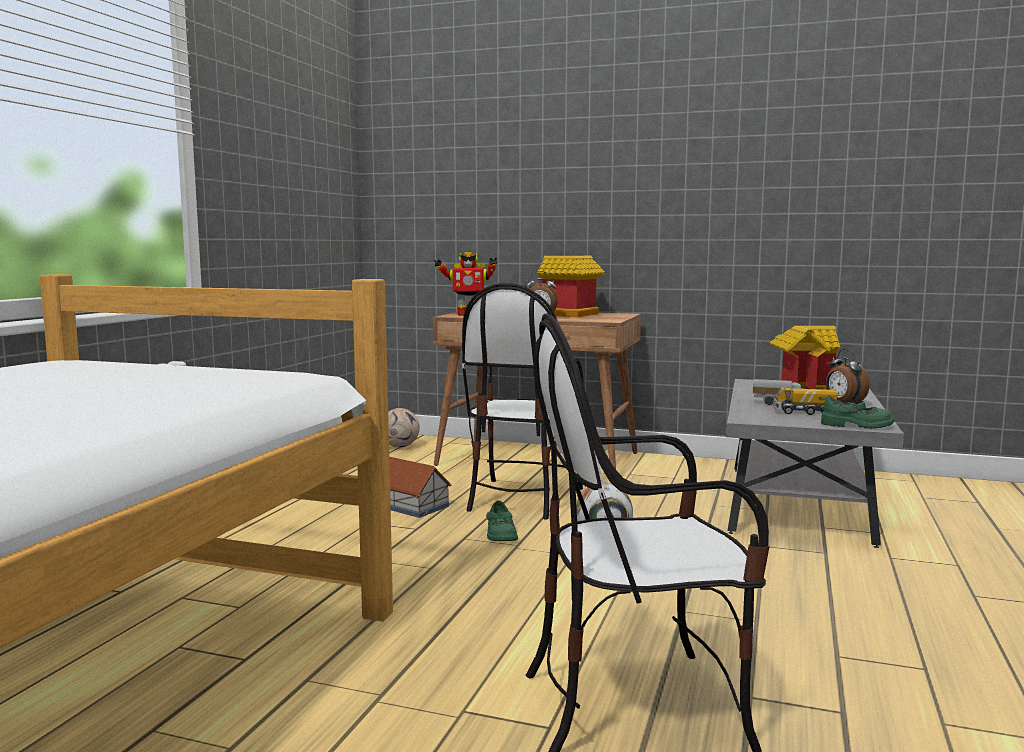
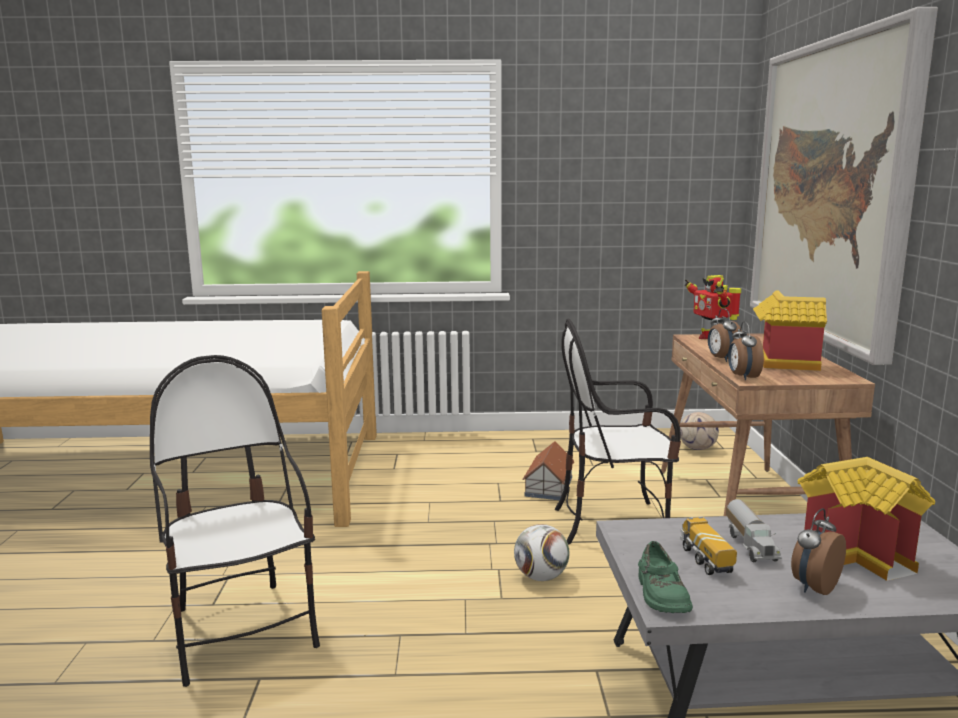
camera: 70 degrees right, 5 degrees up
green shoe [486,500,518,541] -> none
none -> alarm clock [728,321,764,380]
none -> picture [750,7,938,365]

